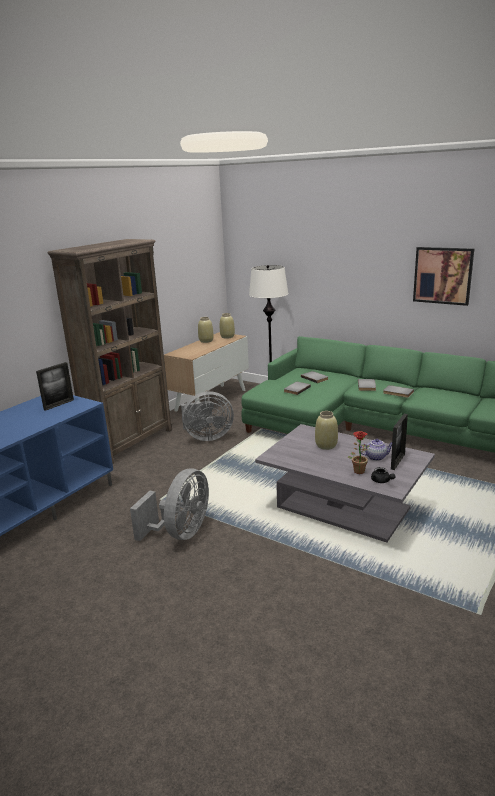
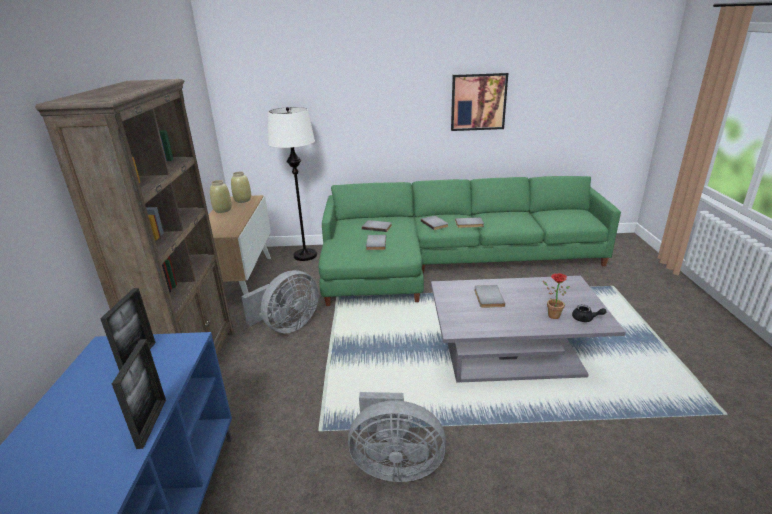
camera: 35 degrees left, 5 degrees up
grey fan [130,468,209,541] -> grey fan turned 105 degrees clockwise [348,392,446,482]
beige vase [315,411,338,450] -> grey book [474,285,505,308]
teapot [360,439,392,461] -> none
picture frame [391,414,408,470] -> picture frame moved to [112,339,166,449]

